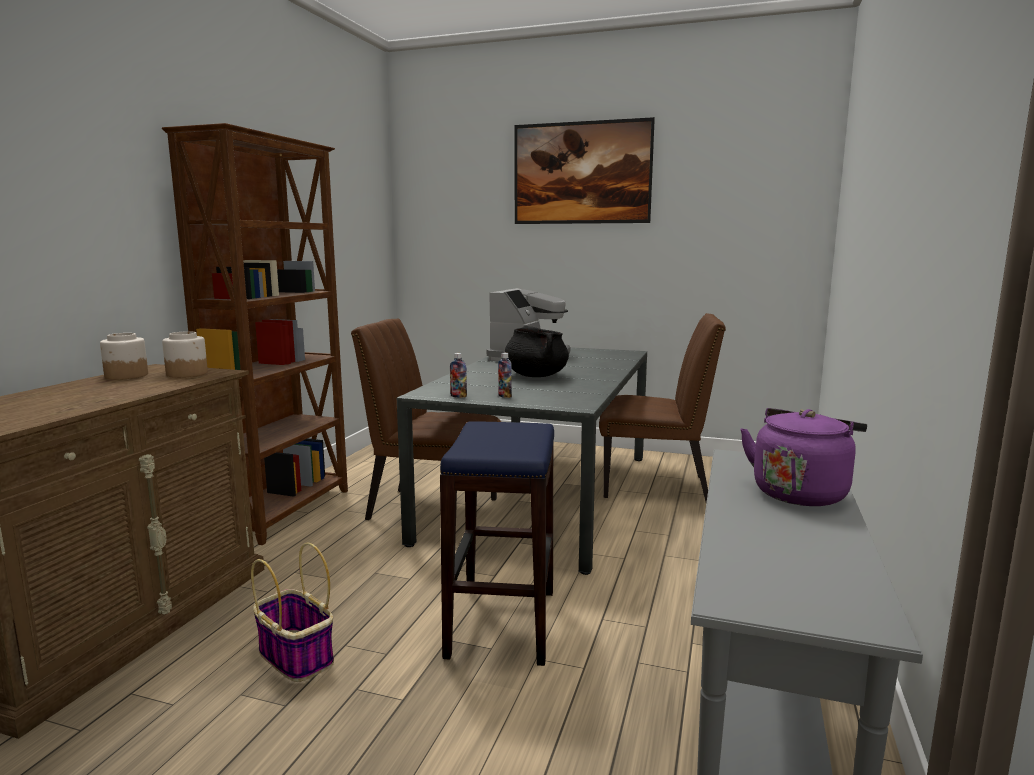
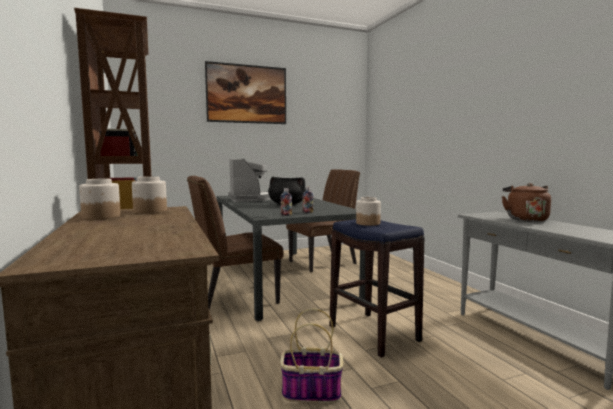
camera: 40 degrees left, 5 degrees down
purple kettle [740,408,867,506] -> brown kettle [501,183,551,222]
none -> jar [356,197,381,226]

